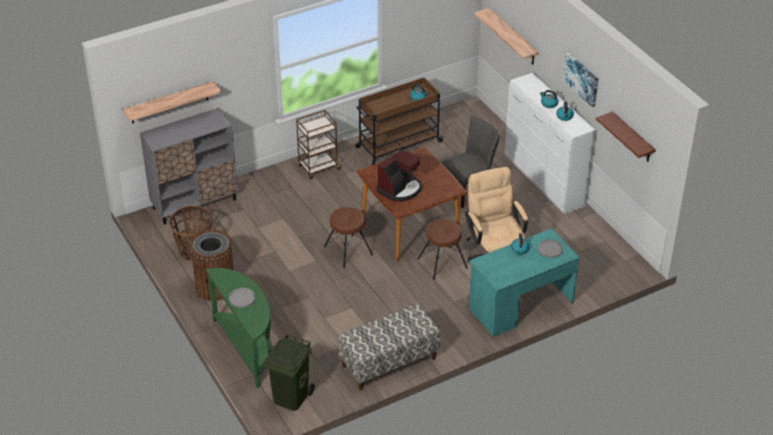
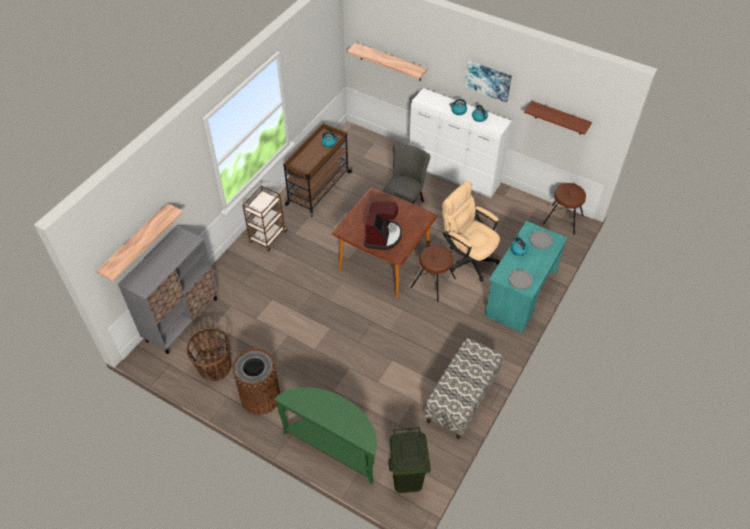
camera: 30 degrees left, 10 degrees up
grey plate [229,288,255,308] -> grey plate moved to [509,269,533,289]
brown stool [324,207,373,268] -> brown stool moved to [543,183,586,235]

